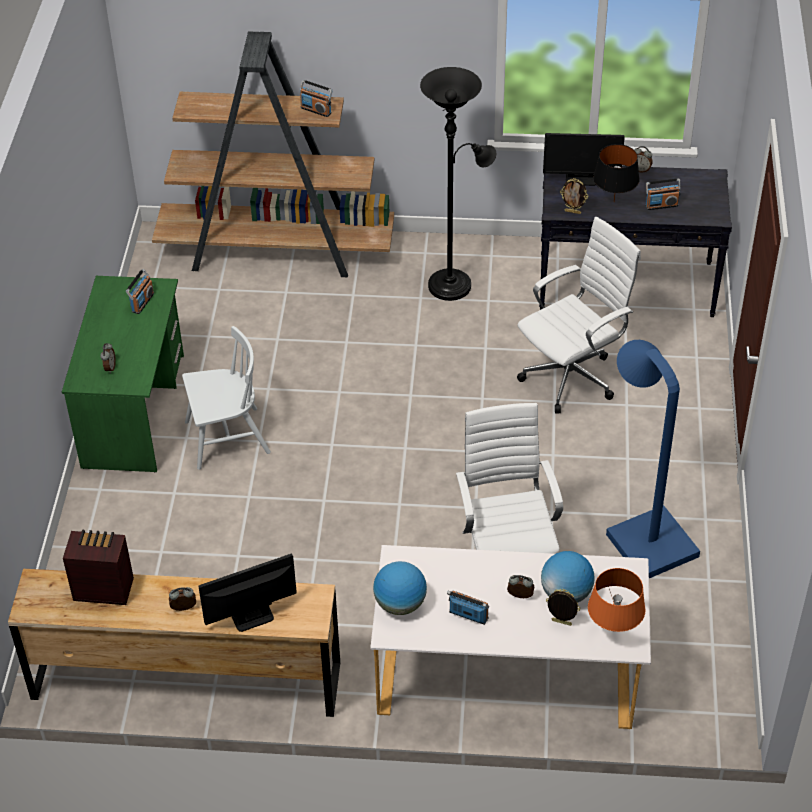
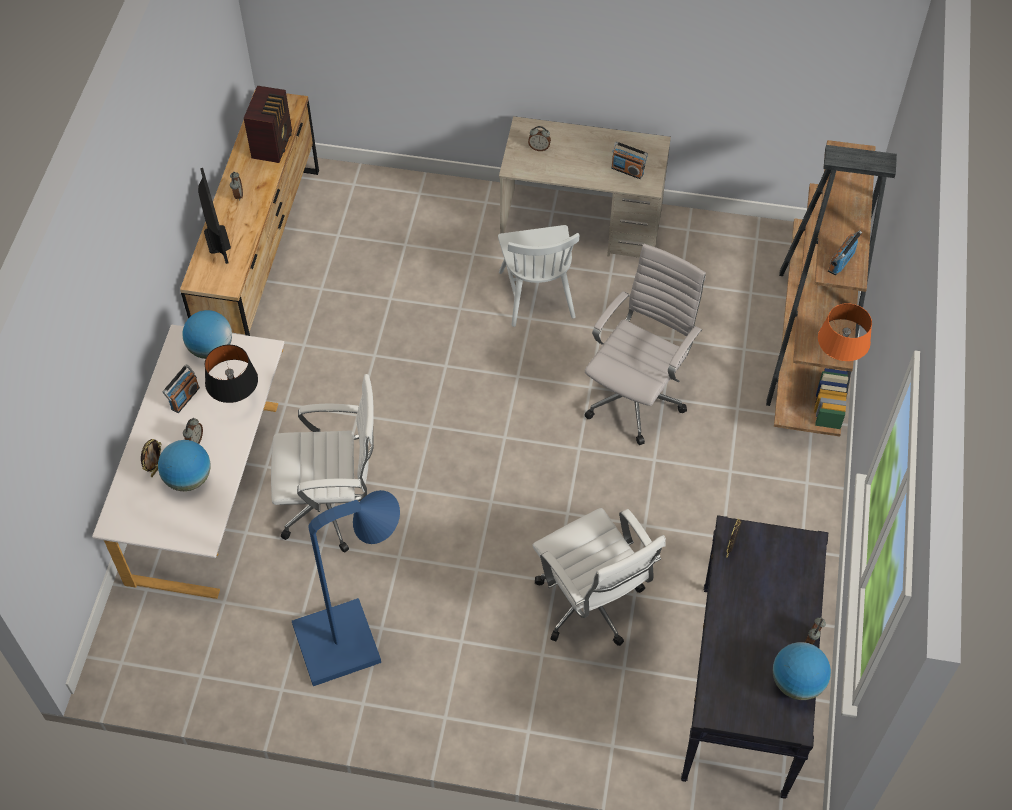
camera: 95 degrees right, 10 degrees up
green desk [62,276,184,472] -> beige desk [499,116,671,258]
black floor lamp [420,67,496,301] -> none
monitor [543,133,625,186] -> none
orange table lamp [588,568,646,632] -> orange table lamp moved to [818,303,872,361]
black table lamp [593,144,640,202] -> black table lamp moved to [205,345,258,403]
radio [645,178,681,210] -> none
none -> white office chair [584,244,706,445]
none -> globe [772,642,831,700]

